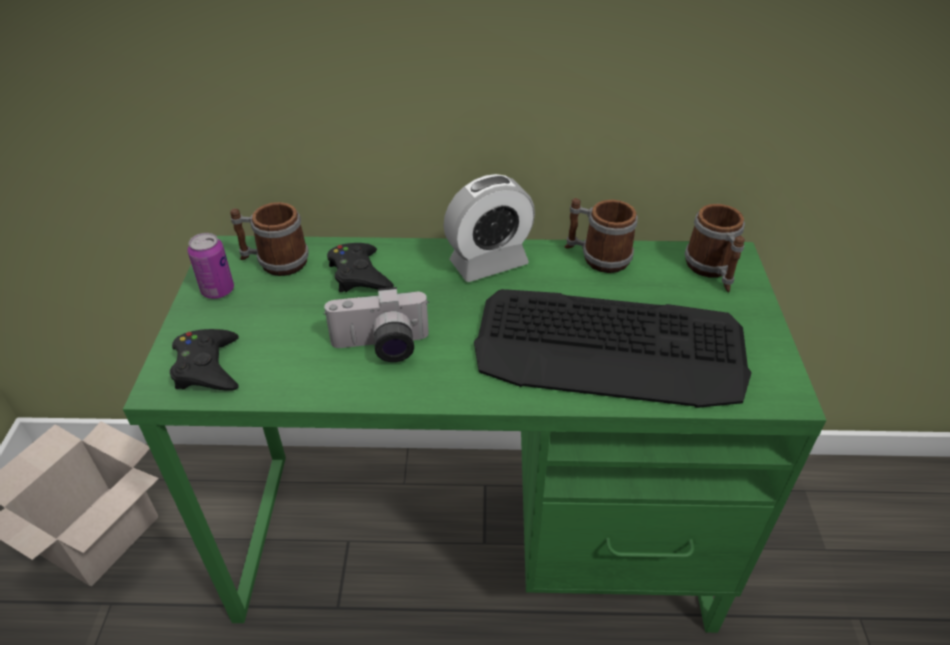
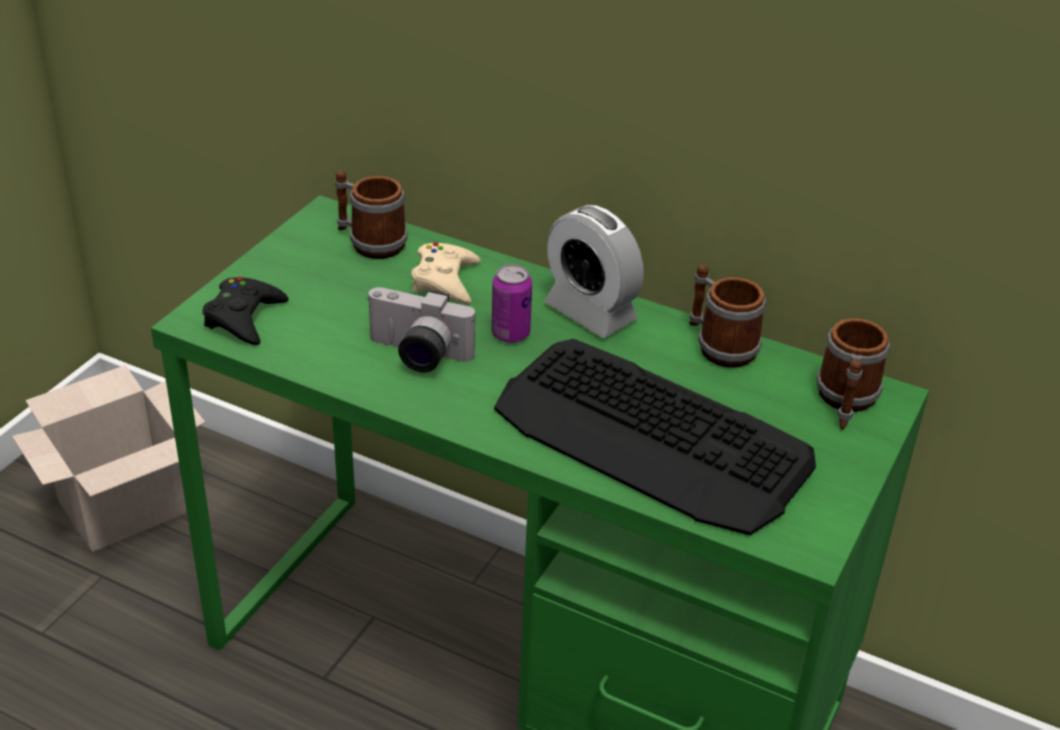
camera: 25 degrees right, 5 degrees down
can [188,233,234,299] -> can moved to [491,264,532,343]
black game controller [327,243,394,292] -> beige game controller [411,242,481,304]
alarm clock [443,174,535,282] -> alarm clock turned 45 degrees clockwise [545,205,644,338]

